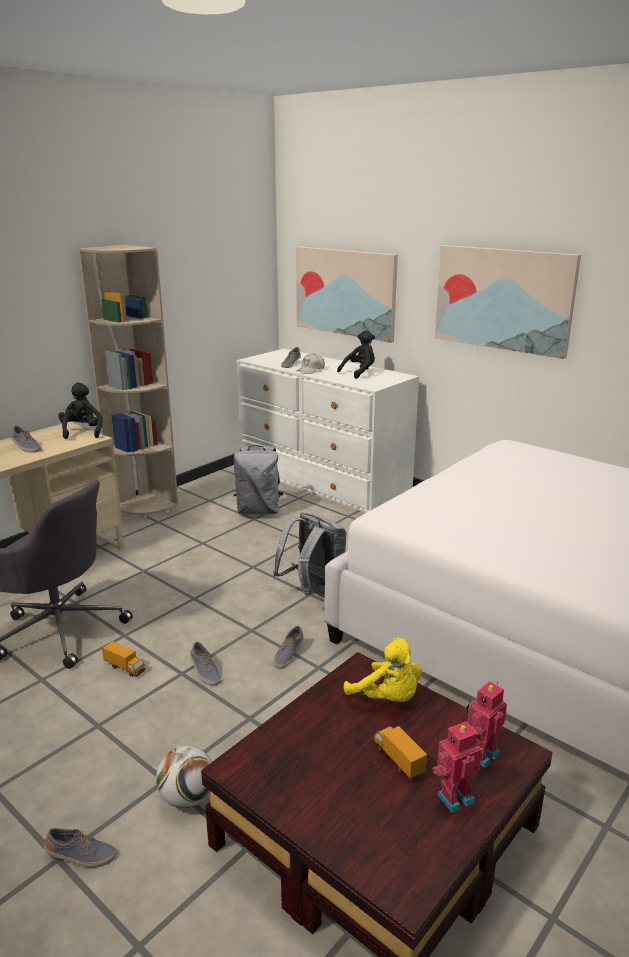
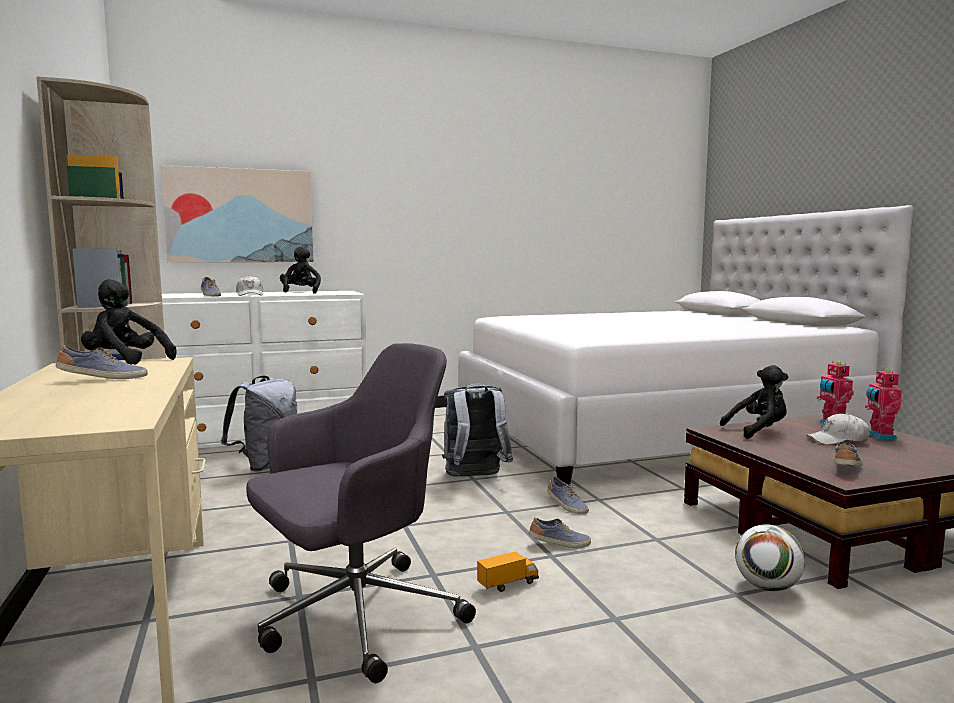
camera: 60 degrees left, 15 degrees down
shoe [44,828,117,868] -> shoe moved to [835,441,863,467]
yellow plush toy [344,637,422,702] -> black plush toy [720,365,789,439]
toy truck [373,726,428,779] -> white cap [807,413,870,445]
picture [435,245,581,359] -> none

